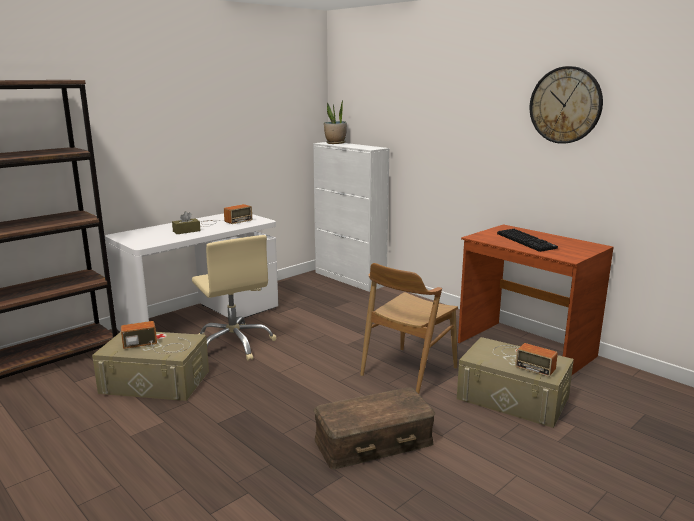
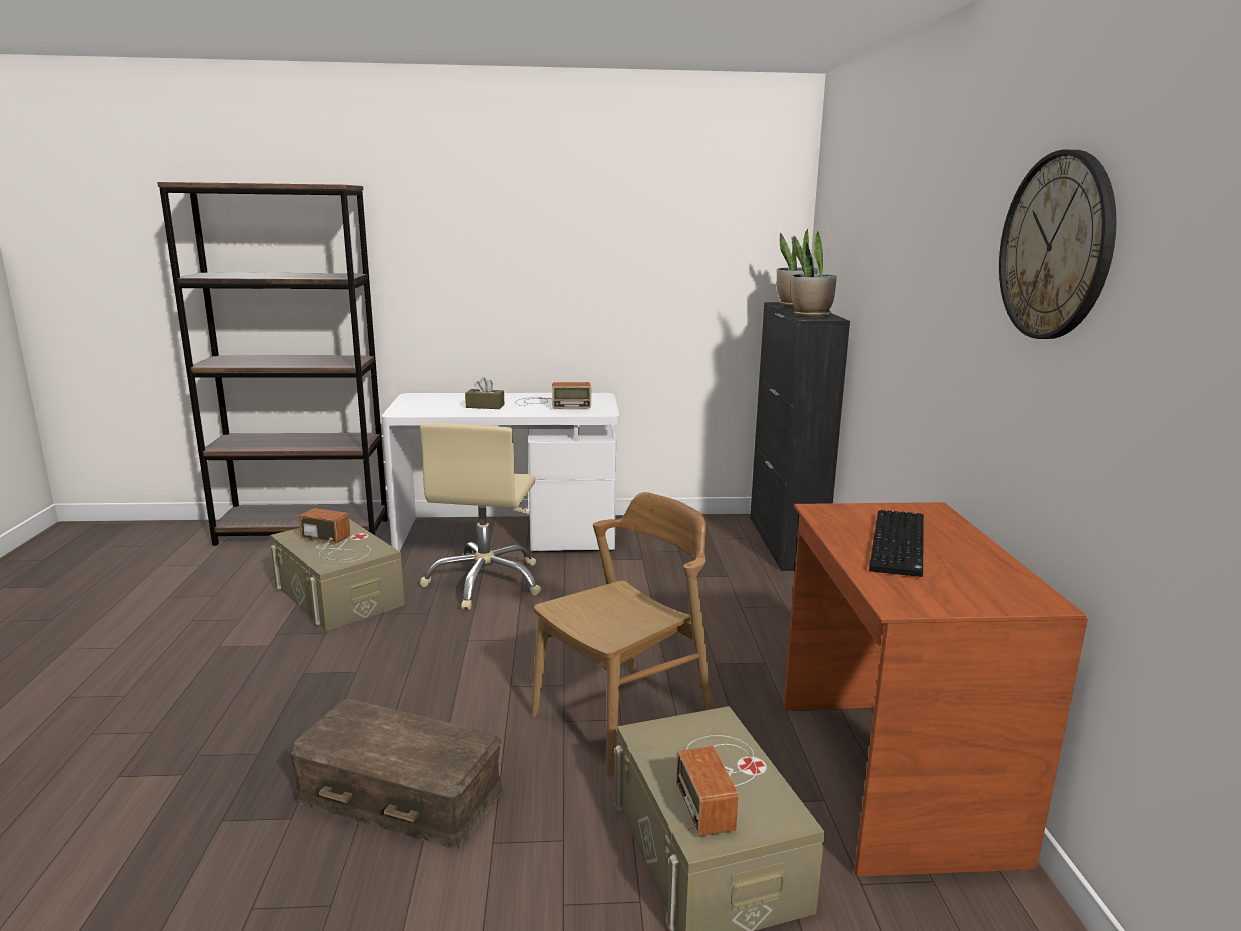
camera: 40 degrees right, 0 degrees up
white cabinet [313,142,390,292] -> black cabinet [750,302,850,571]
brown chair [360,263,458,394] -> brown chair turned 150 degrees clockwise [531,492,712,777]
none -> potted plant [791,231,837,317]

